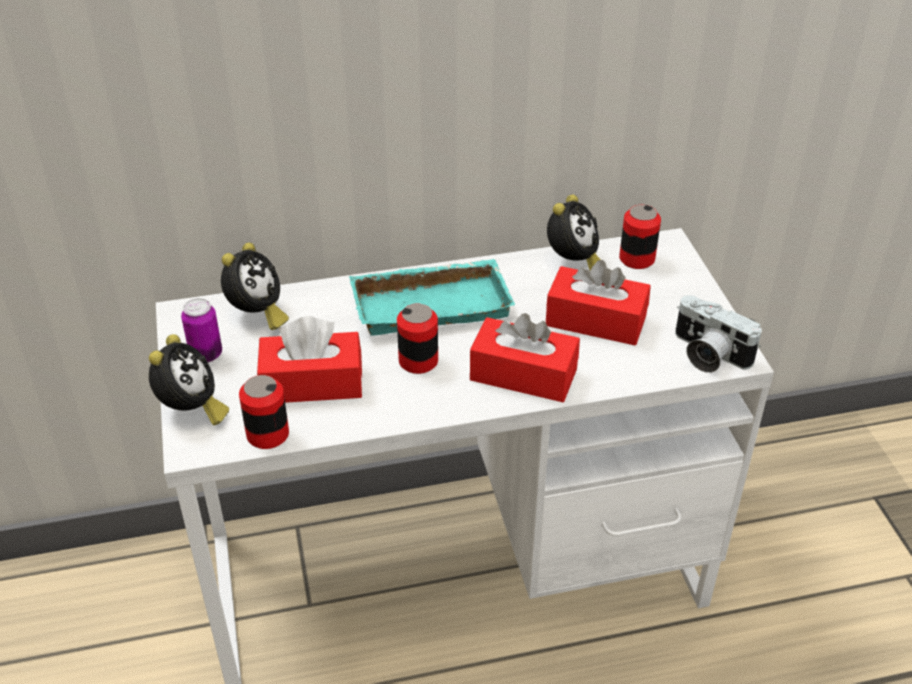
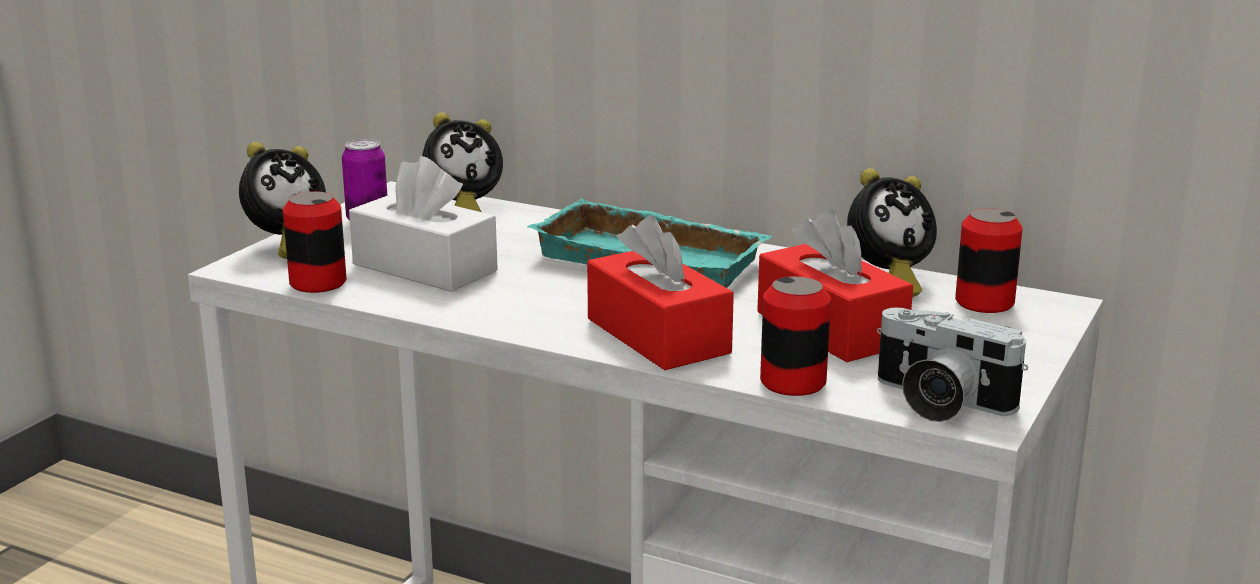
camera: 40 degrees right, 20 degrees down
red tissue box [257,316,362,403] -> white tissue box [349,156,498,292]
can [397,304,438,374] -> can moved to [760,276,831,396]
camera [675,295,762,373] -> camera turned 45 degrees counterclockwise [877,308,1028,422]

